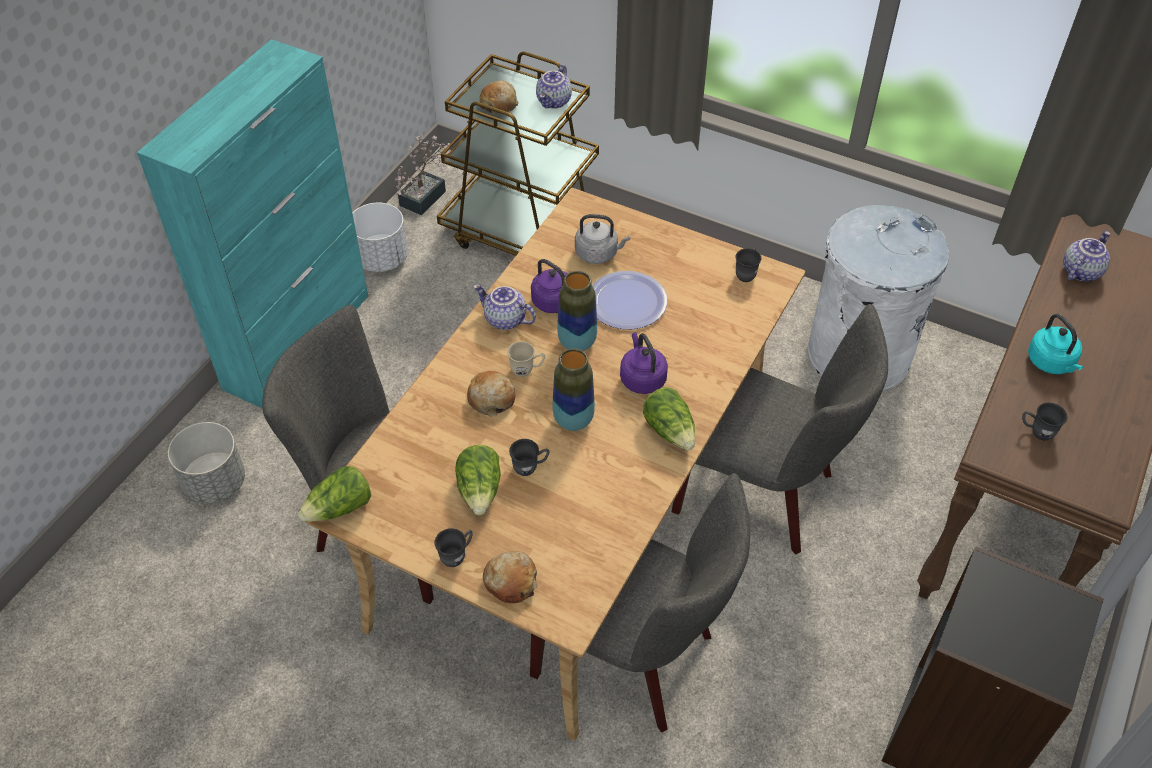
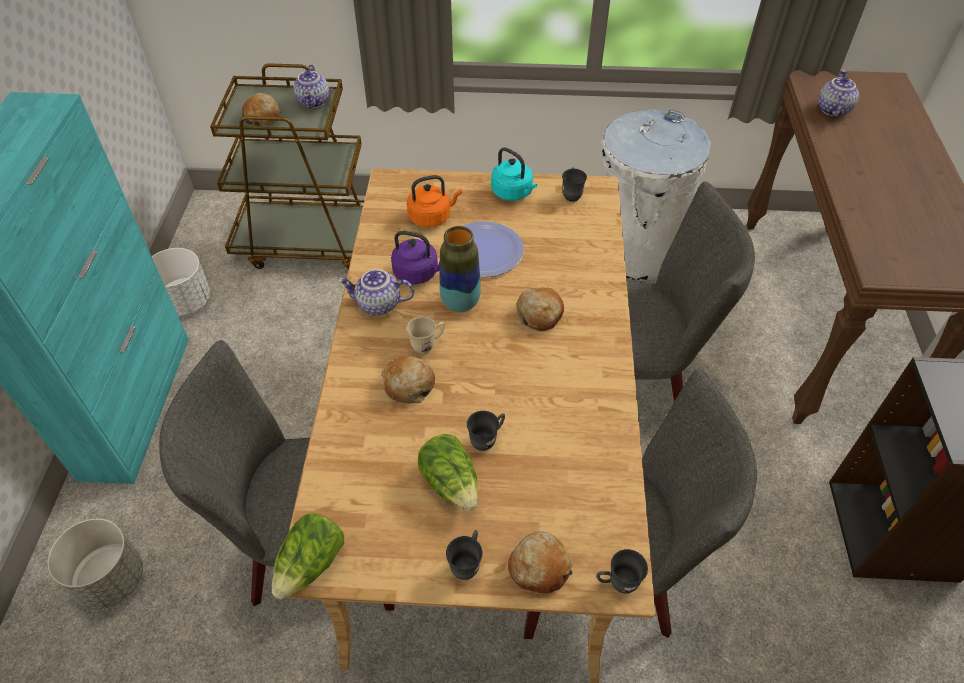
camera: 25 degrees left, 0 degrees up
potted plant [395,134,450,215] -> none
vase [552,348,595,431] -> none
grey kettle [575,214,630,264] -> orange kettle [407,175,462,227]
purple kettle [620,332,668,394] -> bread [517,288,564,331]
lettuce [643,387,695,450] -> none
grey mug [1022,403,1068,440] -> grey mug moved to [596,549,648,593]
turquoise kettle [1028,314,1083,374] -> turquoise kettle moved to [491,147,537,201]

